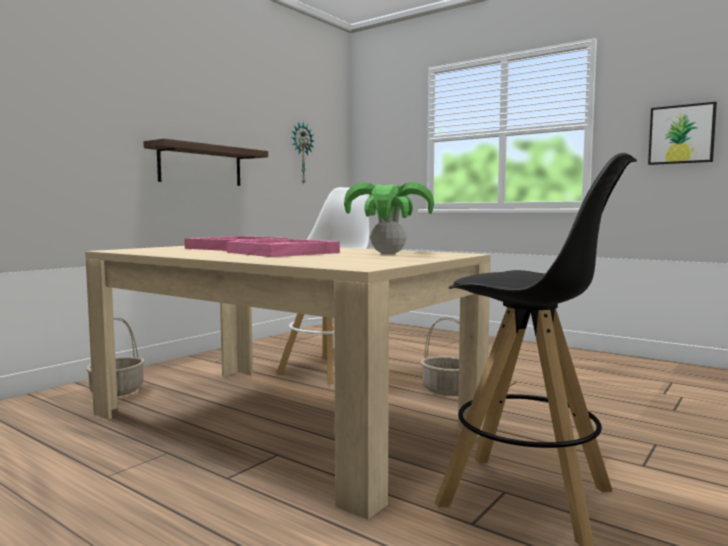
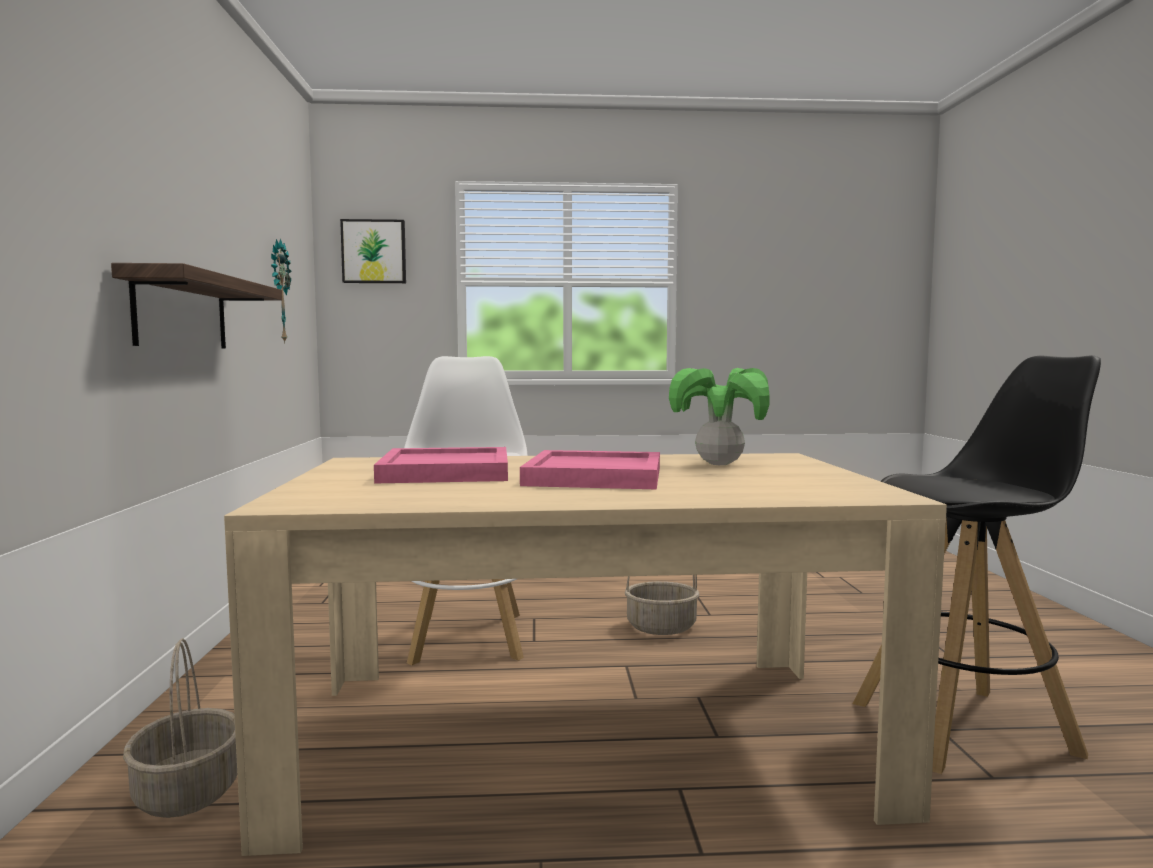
camera: 40 degrees left, 0 degrees up
picture [648,102,717,165] -> picture moved to [340,219,406,283]

